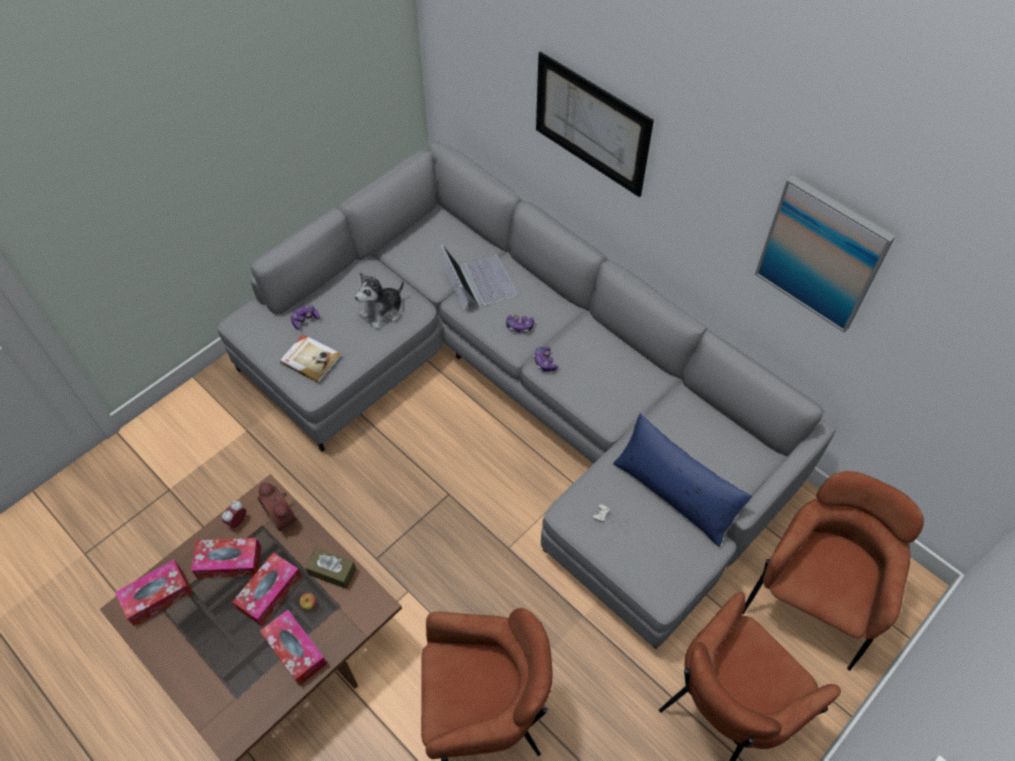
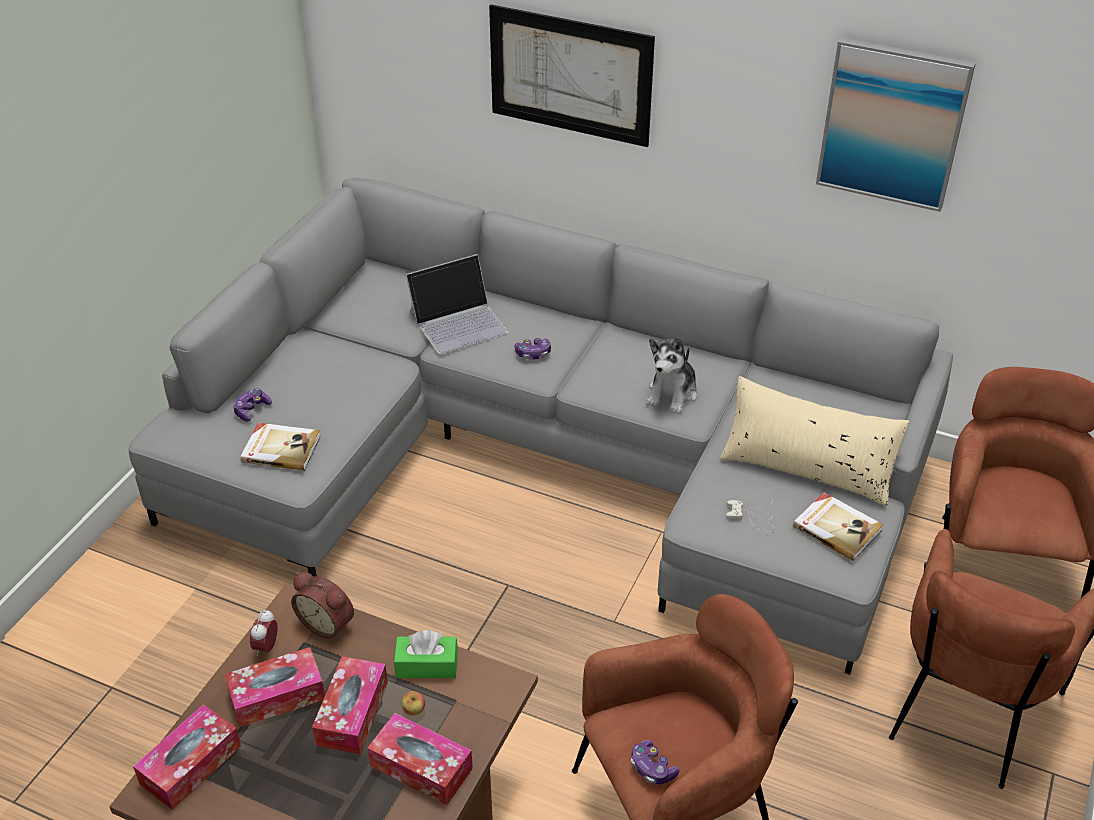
camera: 20 degrees left, 15 degrees down
brown tissue box [305,548,356,589] -> green tissue box [394,630,458,678]
plush toy [355,272,404,329] -> plush toy moved to [646,337,698,414]
laptop [441,244,517,312] -> laptop turned 105 degrees clockwise [406,254,509,354]
game controller [533,347,558,372] -> game controller moved to [631,740,679,784]
blue pillow [613,413,752,547] -> beige pillow [720,376,909,506]
none -> book [793,492,883,561]

